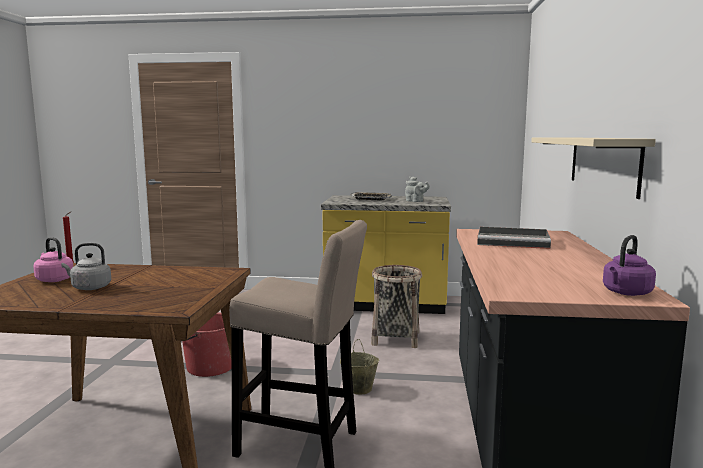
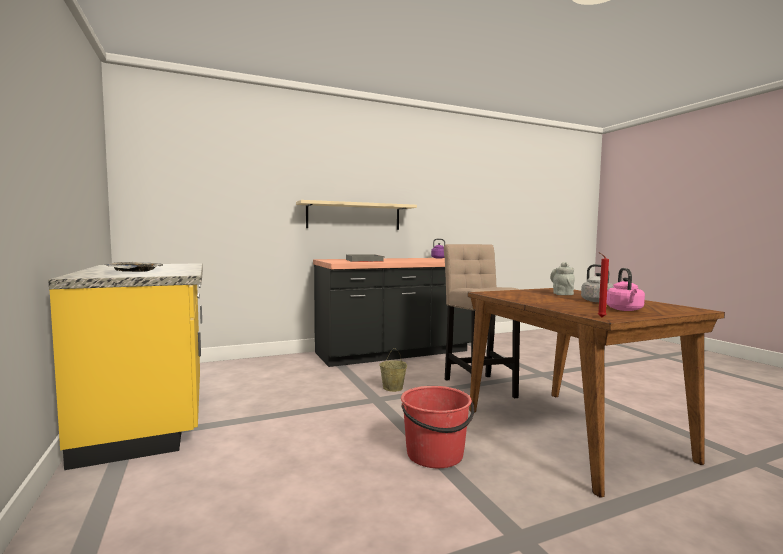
camera: 120 degrees left, 5 degrees down
basket [371,265,422,348] -> none
grey teapot [405,176,430,202] -> grey teapot moved to [550,262,575,295]

